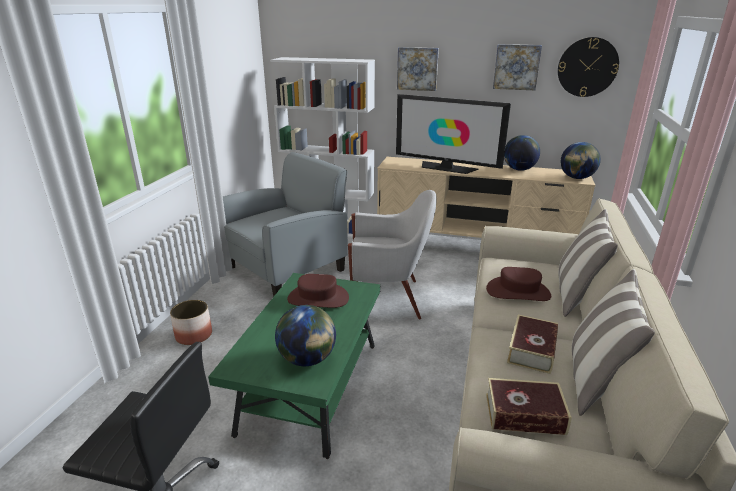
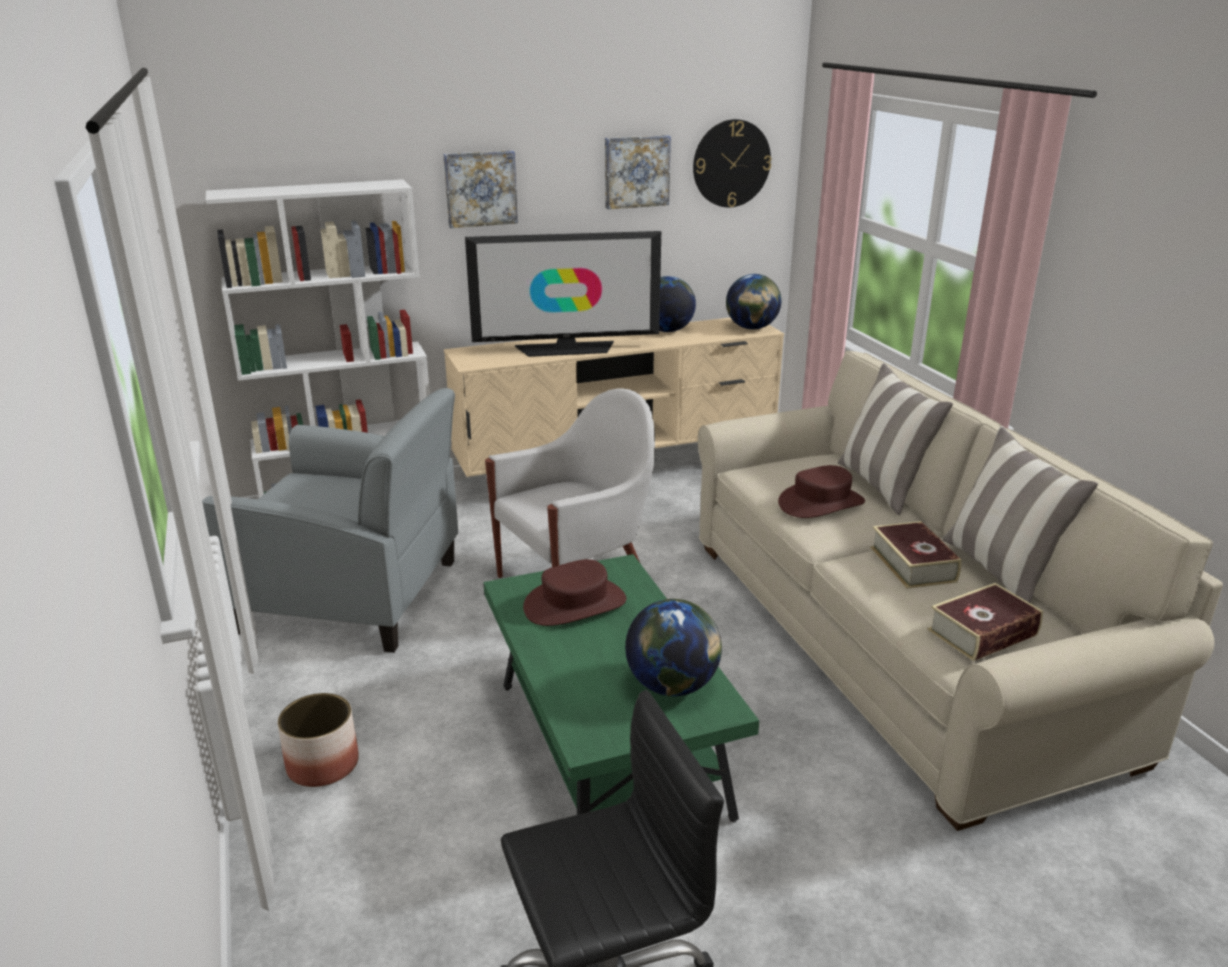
camera: 35 degrees left, 0 degrees up
grey armchair [223,152,348,297] -> grey armchair turned 90 degrees clockwise [202,388,458,653]

